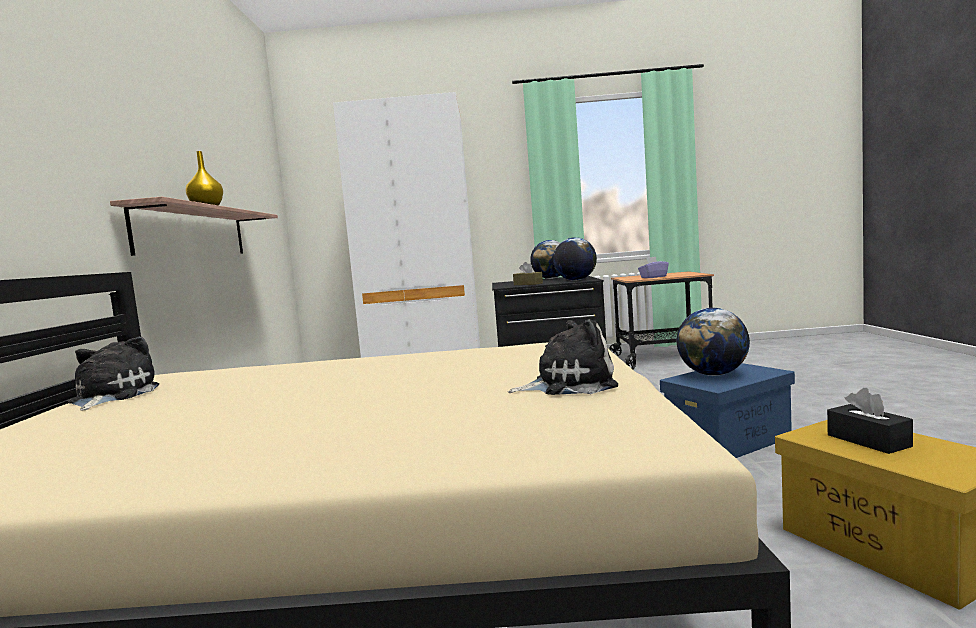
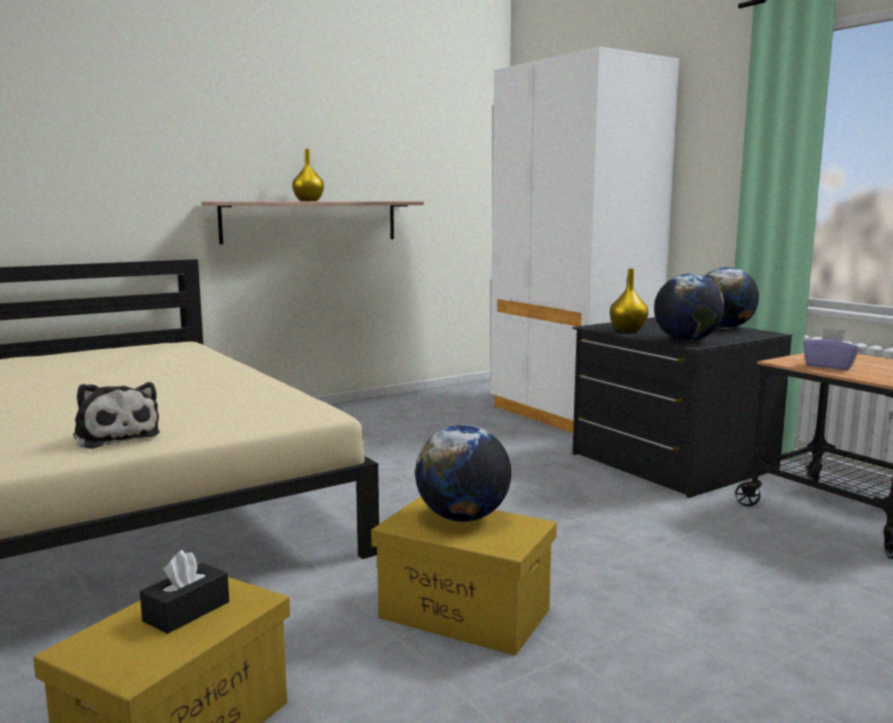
camera: 55 degrees right, 5 degrees up
plush toy [68,337,159,411] -> none
brown tissue box [513,262,543,285] -> yellow vase [610,269,649,332]
blue storage box [660,363,795,458] -> yellow storage box [371,496,557,656]

